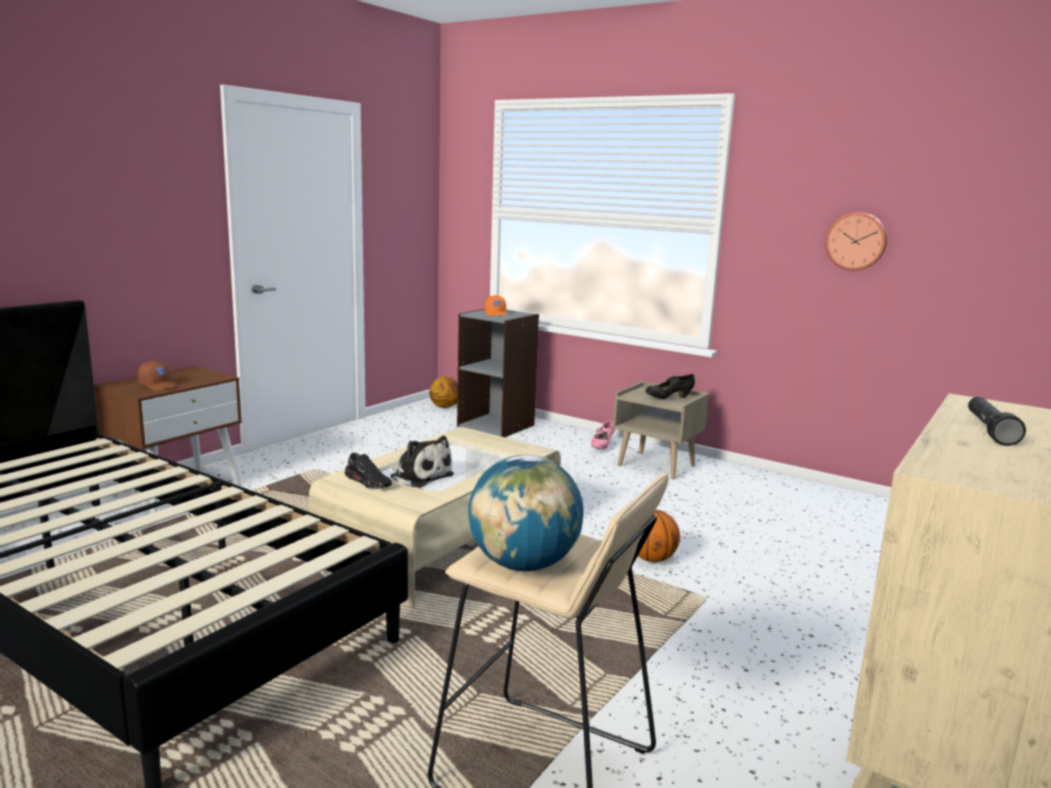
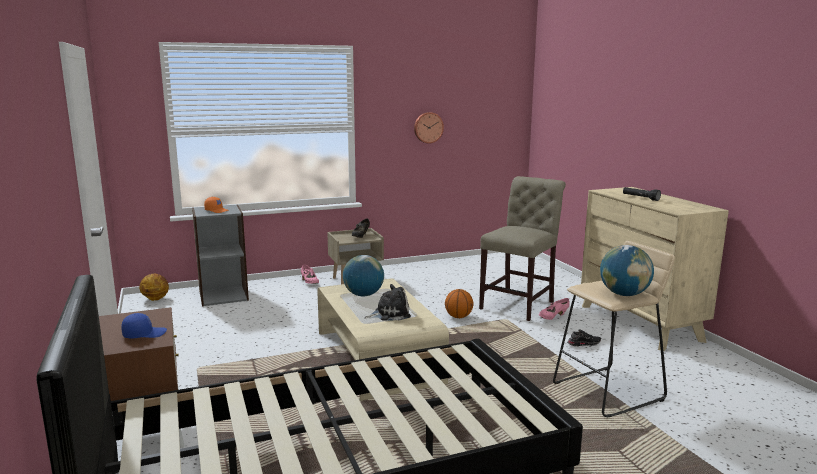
camera: 55 degrees left, 0 degrees up
brown cap [138,361,178,390] -> blue cap [121,313,167,339]
black shoe [344,453,392,489] -> black shoe moved to [567,329,601,346]
none -> globe [343,255,384,296]
none -> beige chair [479,176,566,321]
none -> pink shoe [539,298,570,320]

